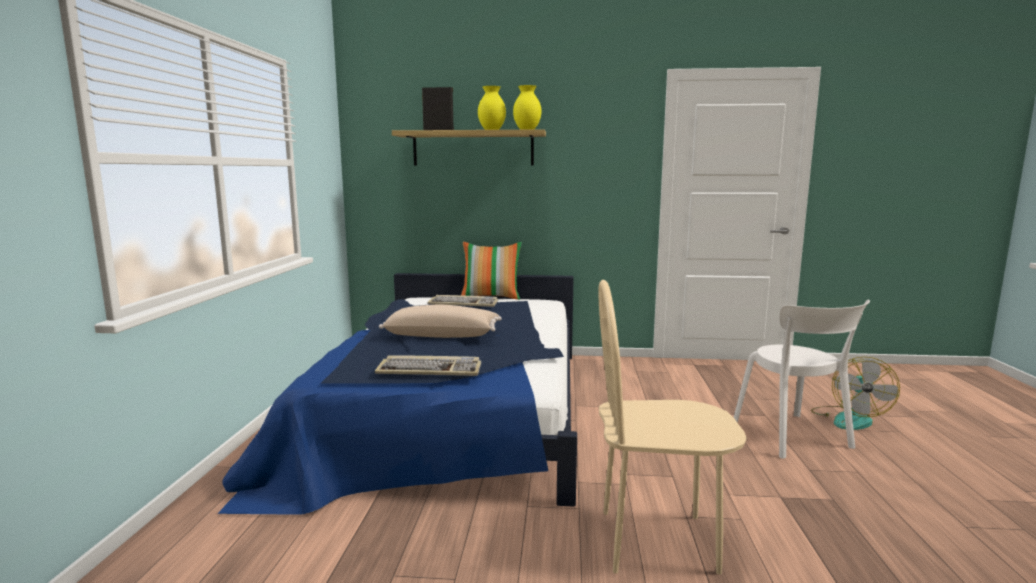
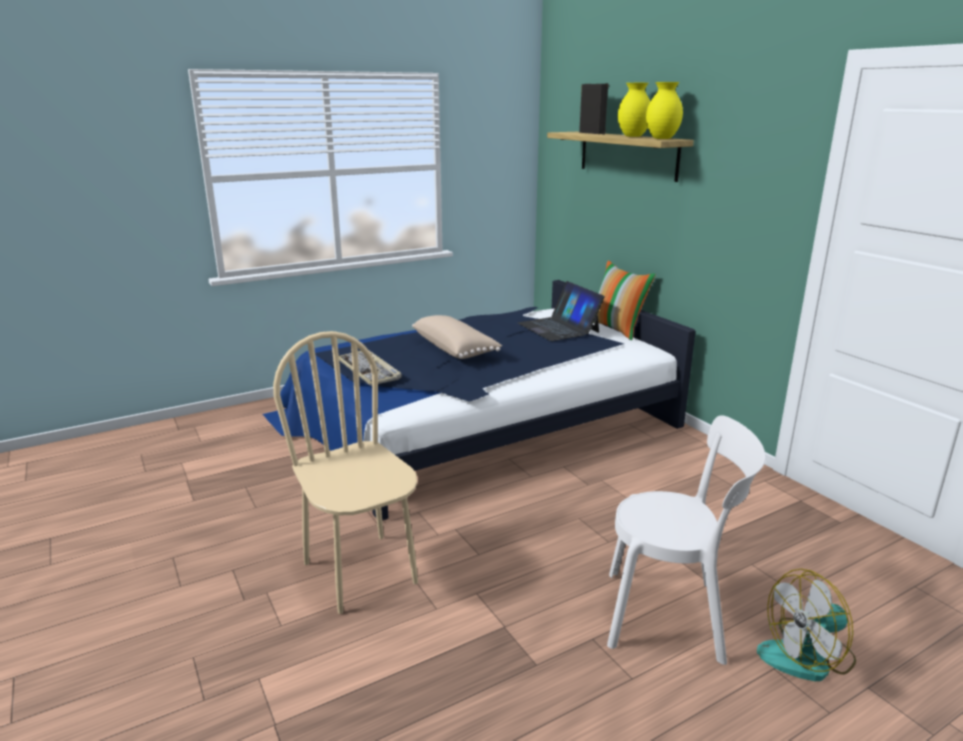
camera: 55 degrees right, 10 degrees up
keyboard [427,295,498,307] -> laptop [518,281,605,341]
white chair [734,300,870,459] -> white chair turned 120 degrees counterclockwise [607,415,766,665]

